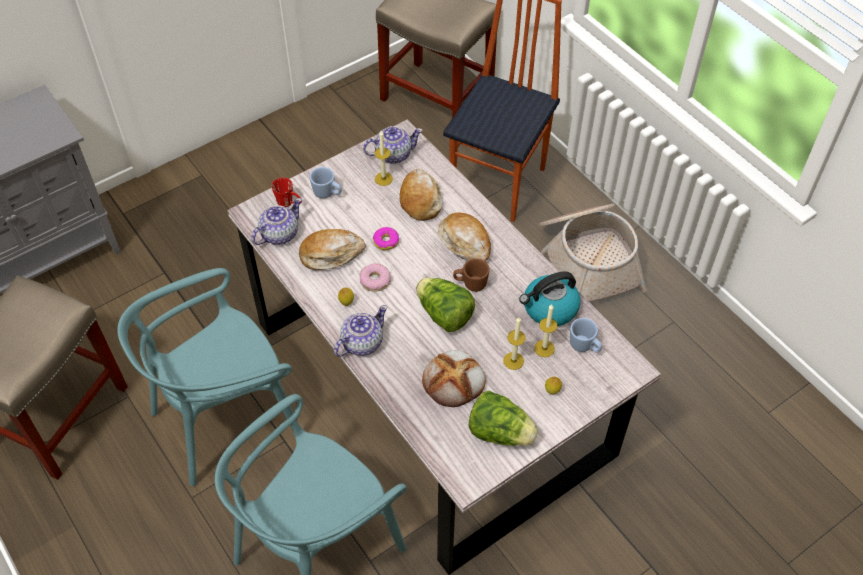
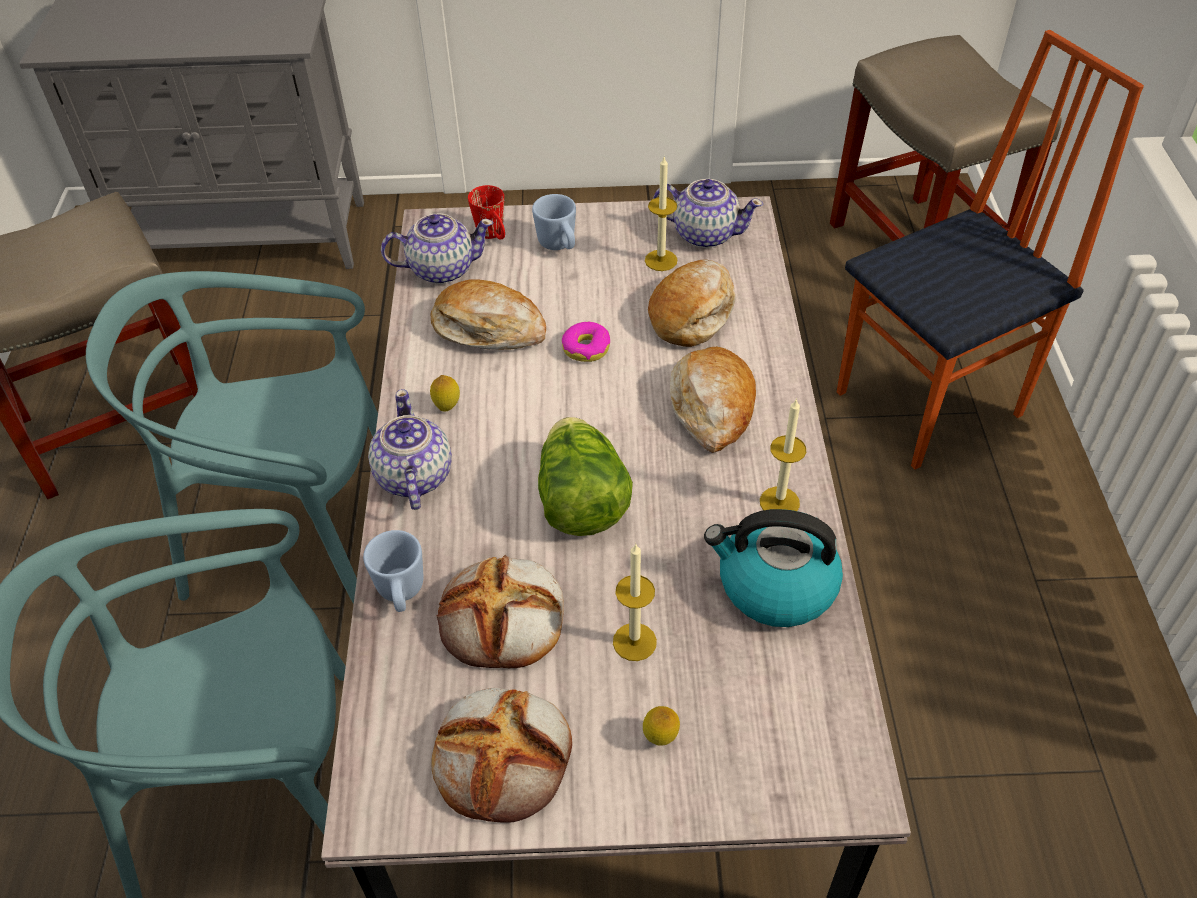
camera: 35 degrees right, 5 degrees down
teapot [334,305,387,357] -> teapot turned 90 degrees counterclockwise [368,389,452,510]
donut [360,264,391,292] -> none
brown mug [453,259,490,292] -> none
lettuce [469,390,538,446] -> bread [431,688,572,823]
candle [534,304,557,357] -> candle moved to [760,398,806,511]
basket [539,203,647,302] -> none
blue mug [570,318,602,353] -> blue mug moved to [363,530,423,612]

